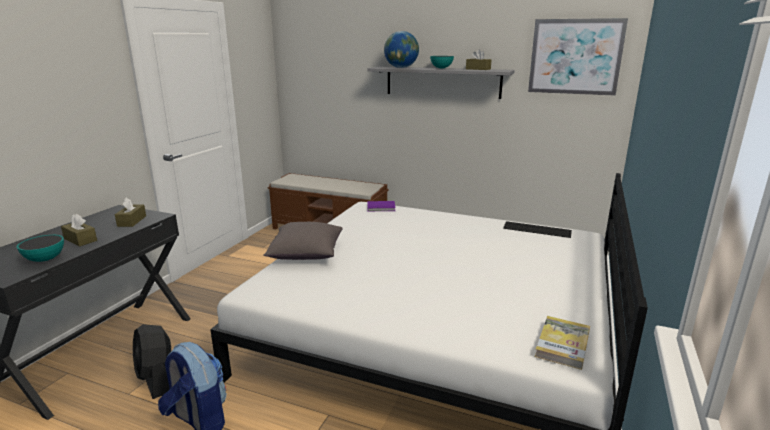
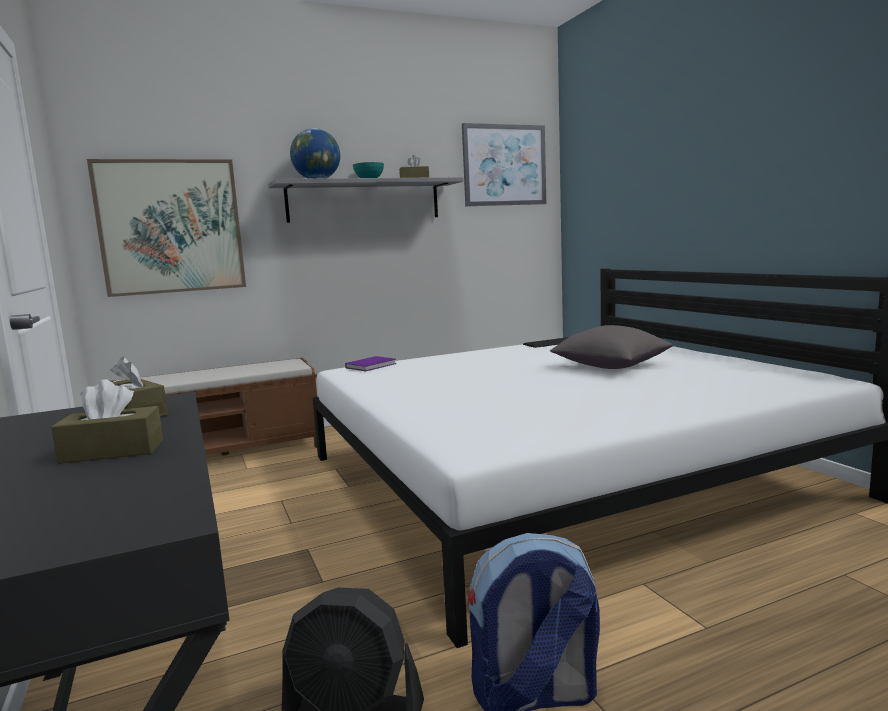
camera: 45 degrees left, 10 degrees down
bowl [17,235,64,262] -> none
grey pillow [263,222,342,260] -> grey pillow moved to [550,325,673,369]
book [535,316,590,370] -> none
none -> picture [87,159,246,297]

